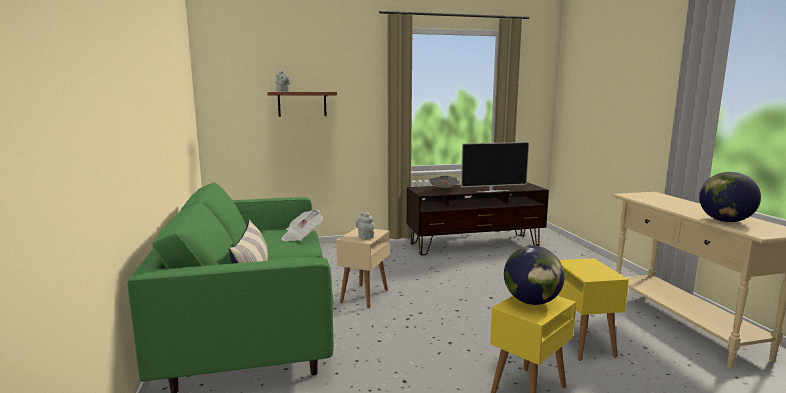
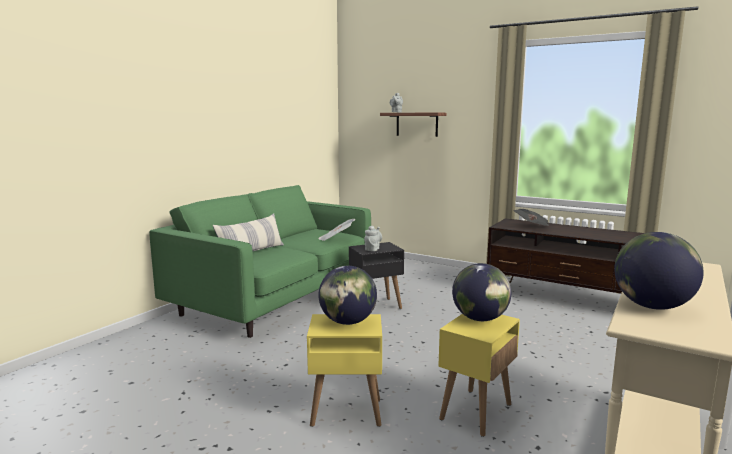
camera: 45 degrees right, 0 degrees up
beige side table [336,228,389,308] -> black side table [349,242,404,309]
television [461,142,529,192] -> none
none -> globe [452,263,511,321]

